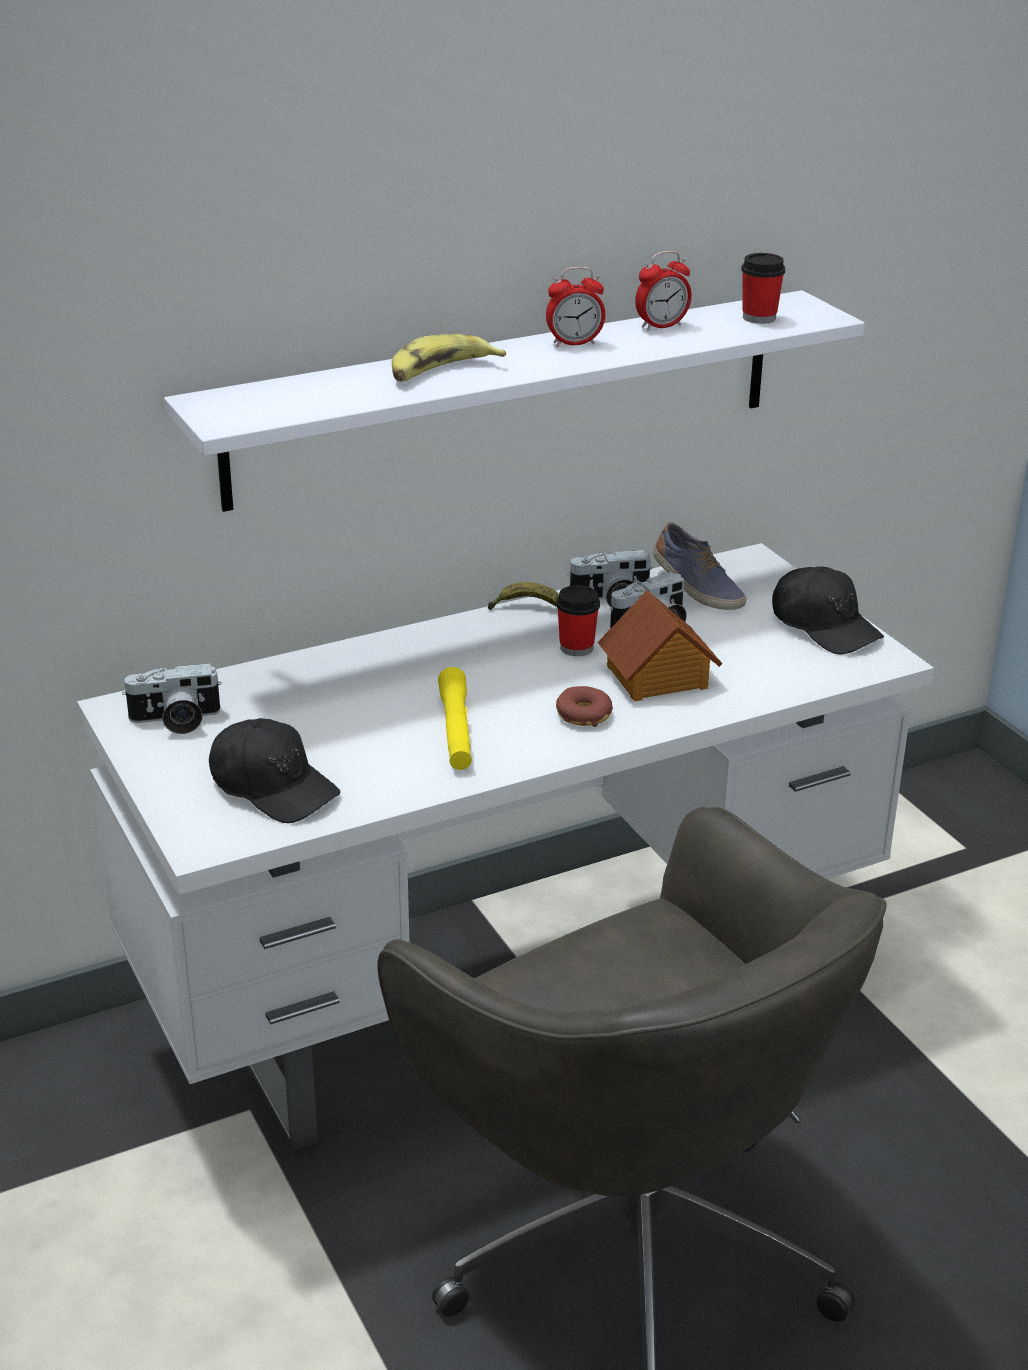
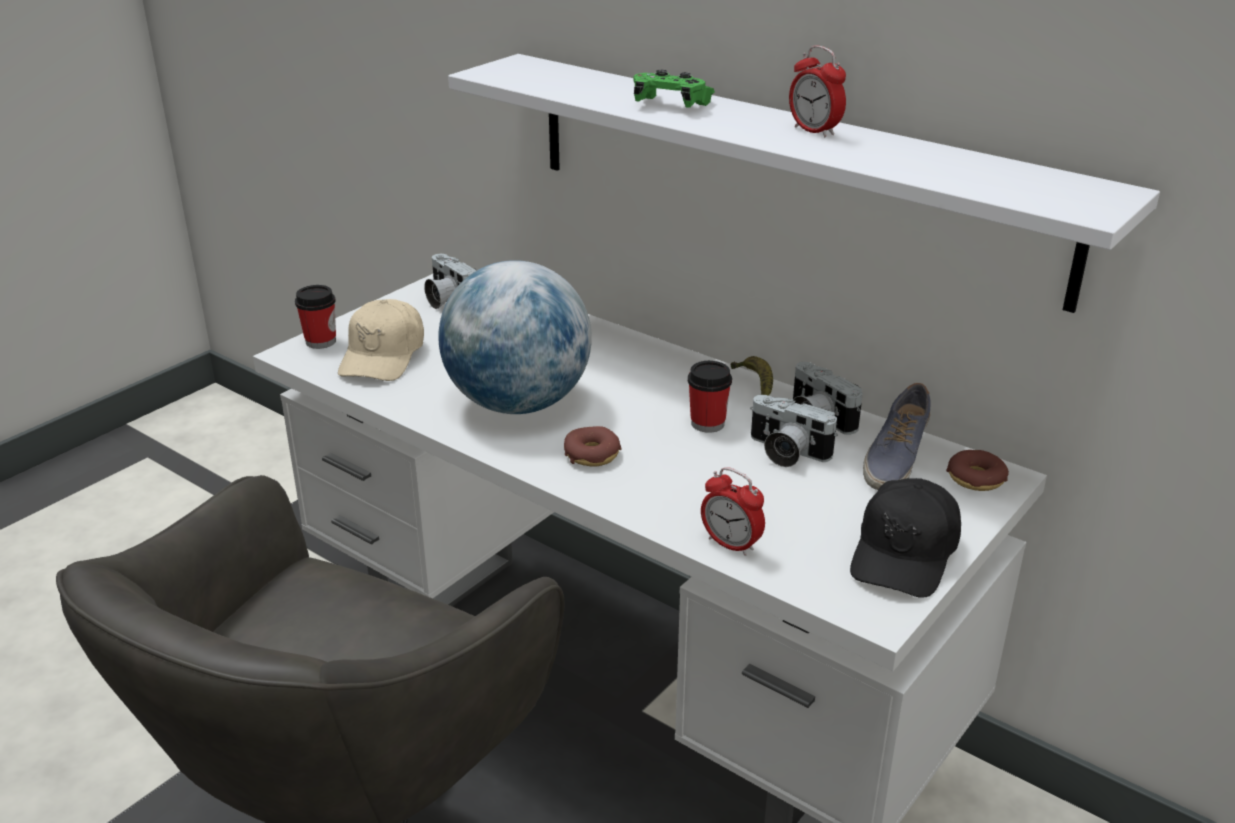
camera: 65 degrees right, 0 degrees up
black cap [209,718,341,823] -> beige cap [338,299,424,381]
banana [392,334,506,382] -> green game controller [633,70,715,108]
yellow flashlight [438,667,472,770] -> globe [438,260,592,414]
toy house [598,590,723,701] -> none
alarm clock [635,251,692,331] -> alarm clock moved to [701,467,765,556]
cup [741,253,785,324] -> cup moved to [295,285,336,349]
none -> donut [946,450,1009,491]

